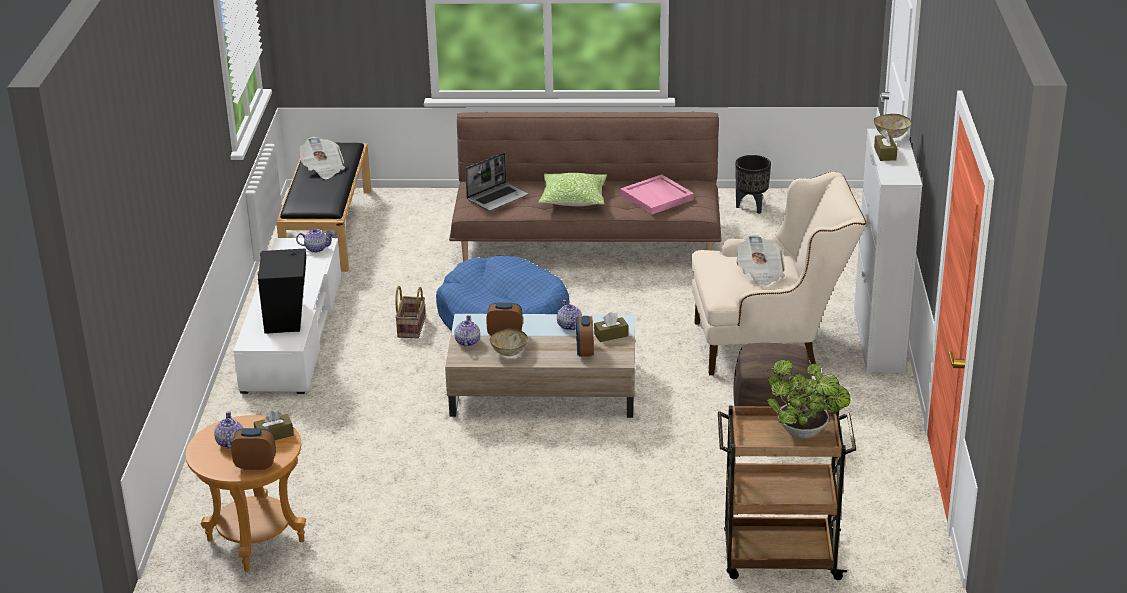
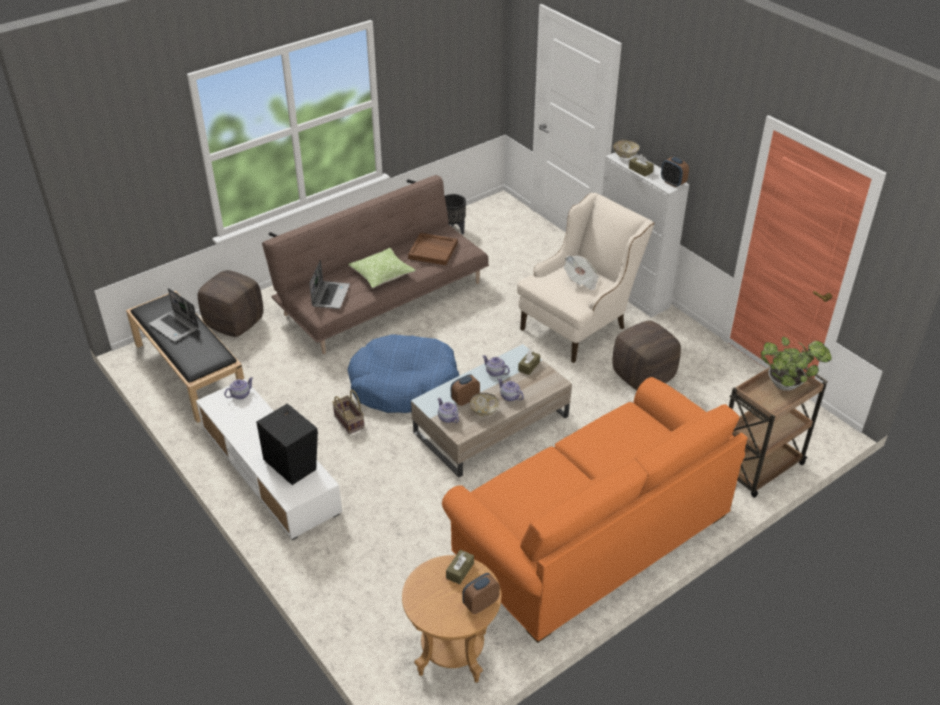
camera: 40 degrees left, 10 degrees up
teapot [214,411,243,449] -> teapot moved to [498,378,524,401]
newspaper [299,137,345,179] -> laptop [149,288,199,342]
alarm clock [576,316,594,357] -> alarm clock moved to [661,157,689,187]
pink tray [620,174,694,215] -> brown tray [408,233,457,265]
none -> brown ottoman [198,270,263,337]
none -> orange sofa [442,377,748,643]

